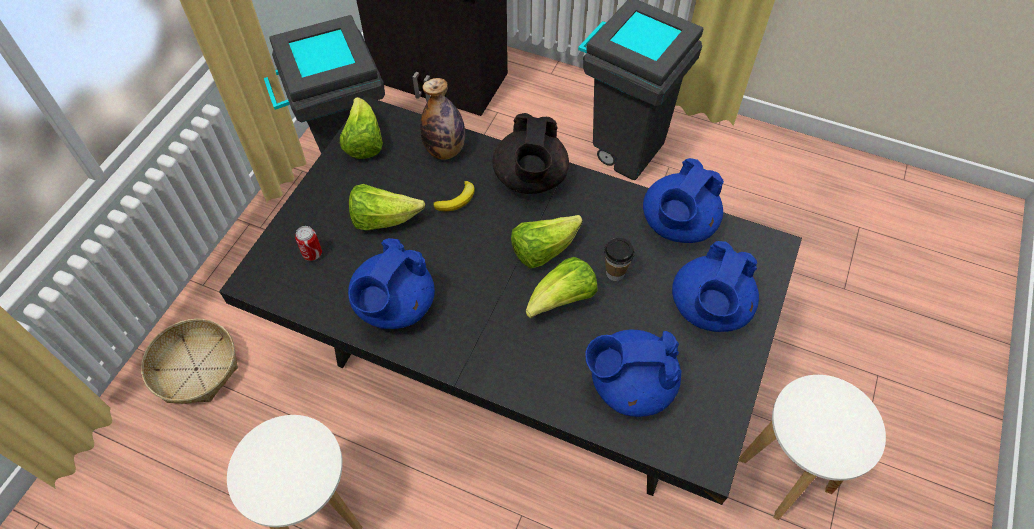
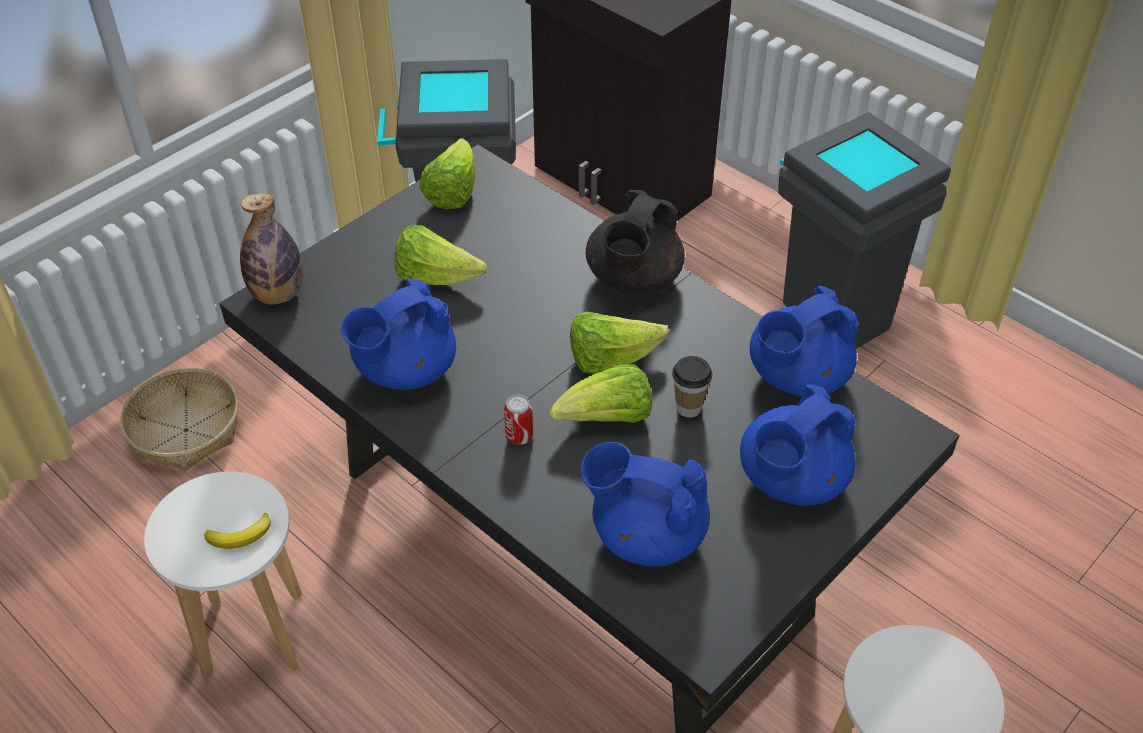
camera: 20 degrees right, 10 degrees down
can [295,226,322,261] -> can moved to [504,395,533,445]
bottle [420,78,465,160] -> bottle moved to [240,193,303,304]
banana [433,181,475,211] -> banana moved to [204,513,271,549]

